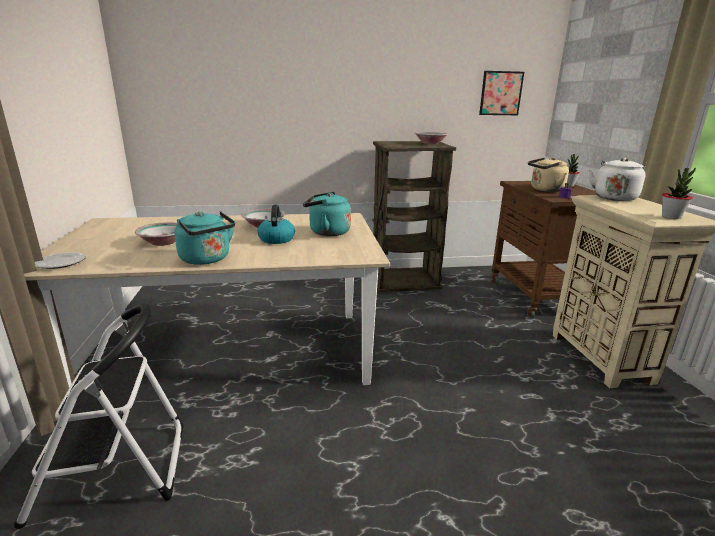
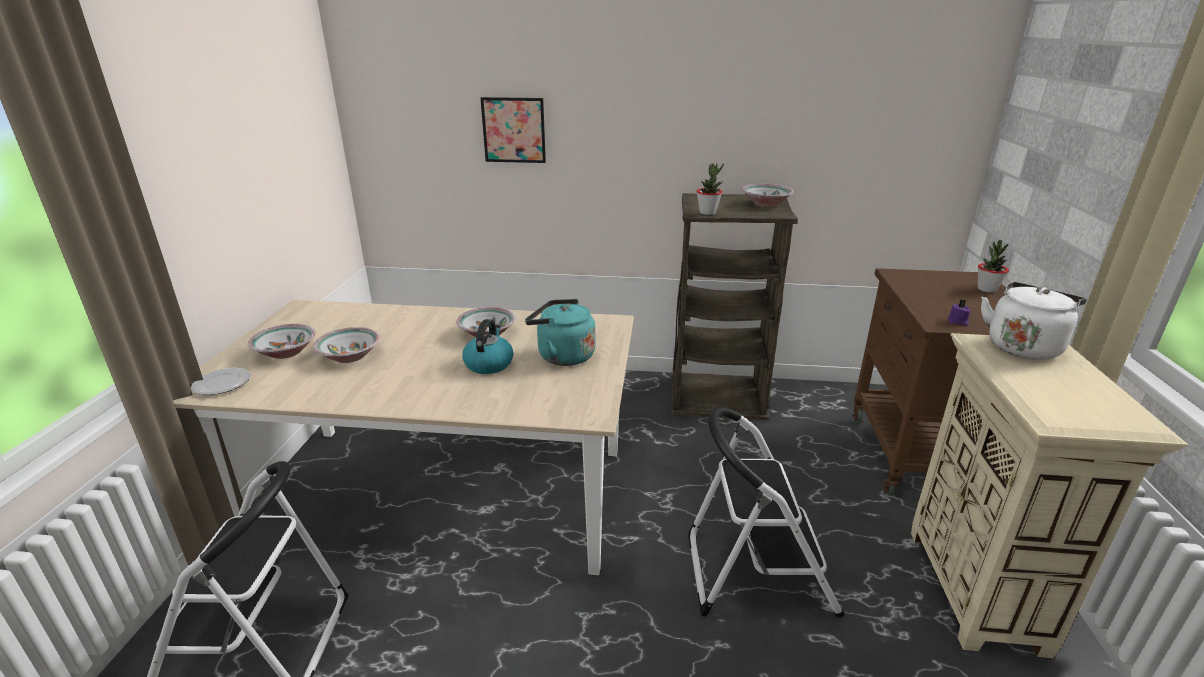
camera: 15 degrees right, 5 degrees up
turquoise kettle [174,211,235,265] -> none
picture [479,71,524,115] -> picture moved to [481,97,546,163]
beige kettle [528,157,569,192] -> none
potted plant [662,168,696,219] -> potted plant moved to [697,163,724,215]
none -> bowl [248,324,316,359]
none -> step ladder [688,407,845,618]

